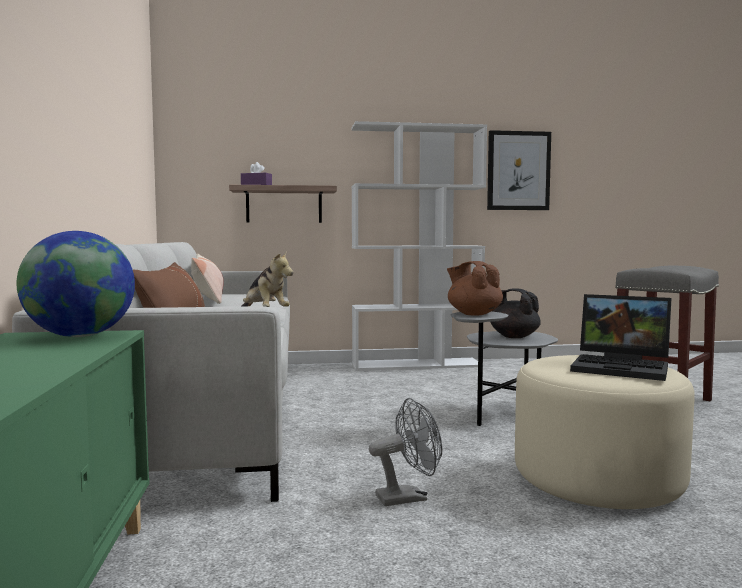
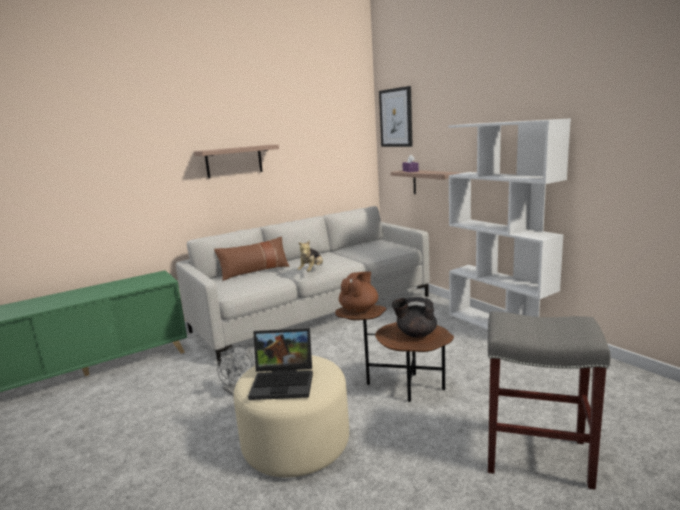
camera: 65 degrees right, 10 degrees up
globe [17,231,135,337] -> none
pillow [191,254,224,304] -> none
grey side table [450,311,558,426] -> brown side table [335,305,454,402]
picture [487,130,551,210] -> picture moved to [379,86,413,147]
black teapot [490,288,541,338] -> black teapot turned 90 degrees counterclockwise [392,297,437,338]
laptop [570,294,671,381] -> laptop turned 90 degrees counterclockwise [248,328,313,400]
none -> shelf [194,145,279,178]

